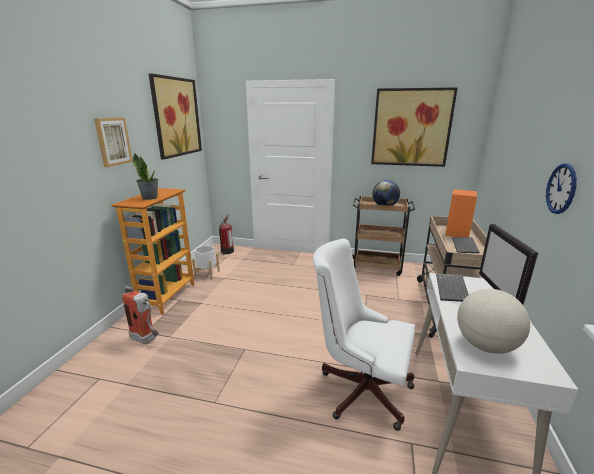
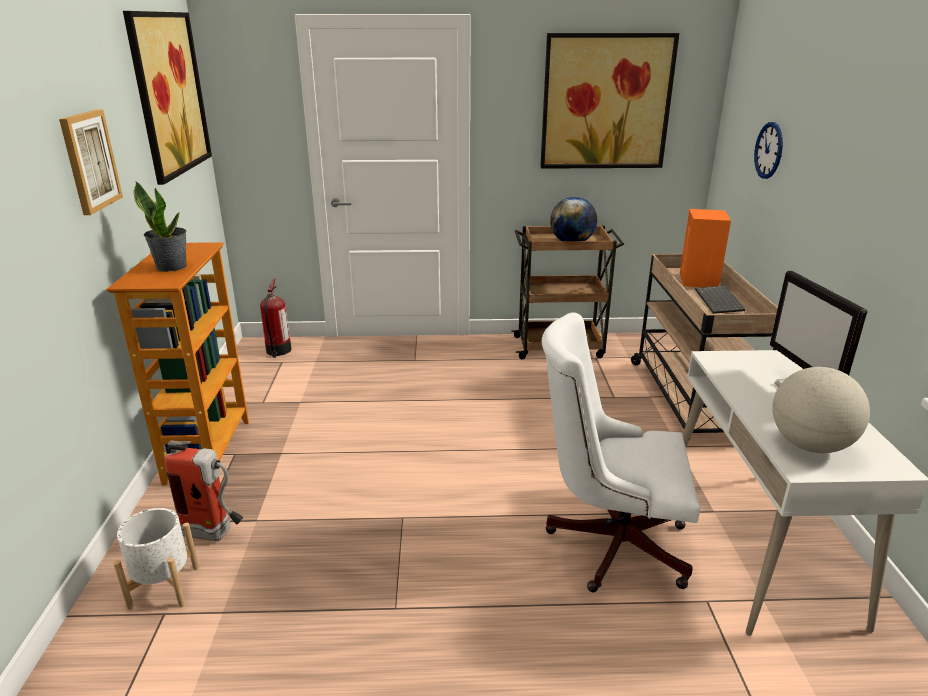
camera: 15 degrees left, 5 degrees up
white planter [192,246,220,280] -> white planter moved to [113,508,199,610]
keyboard [436,273,469,302] -> none
wall clock [546,164,577,214] -> wall clock moved to [754,122,783,179]

